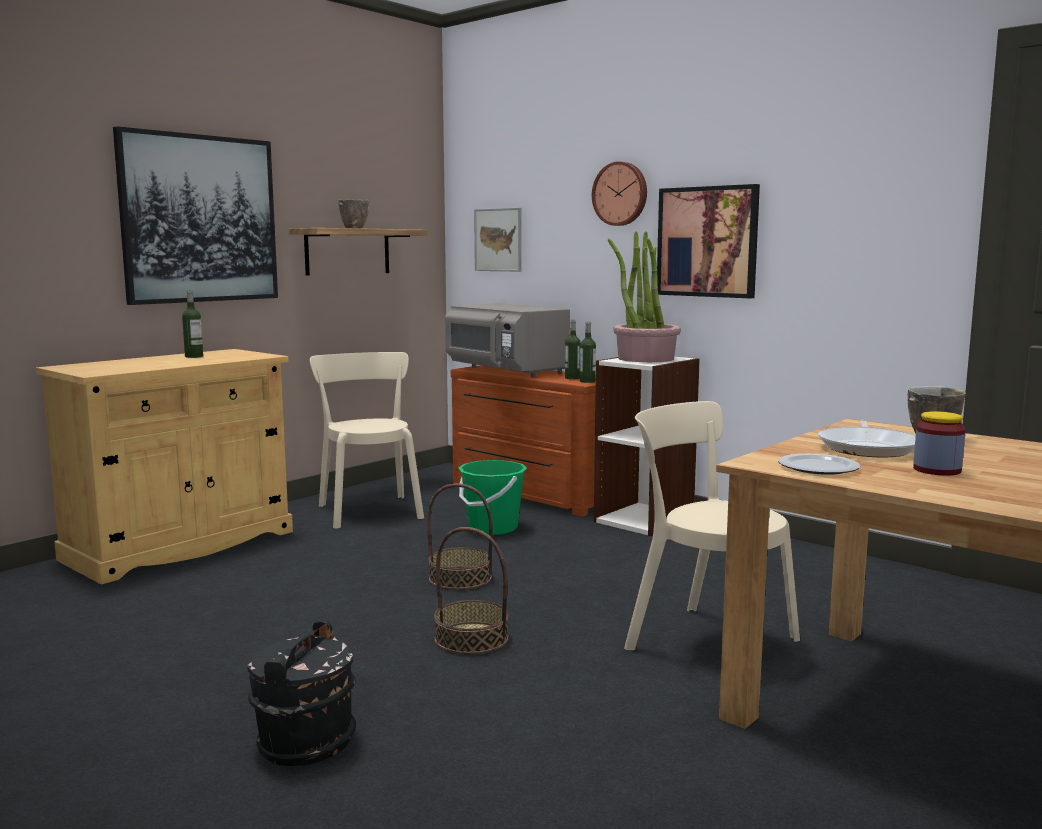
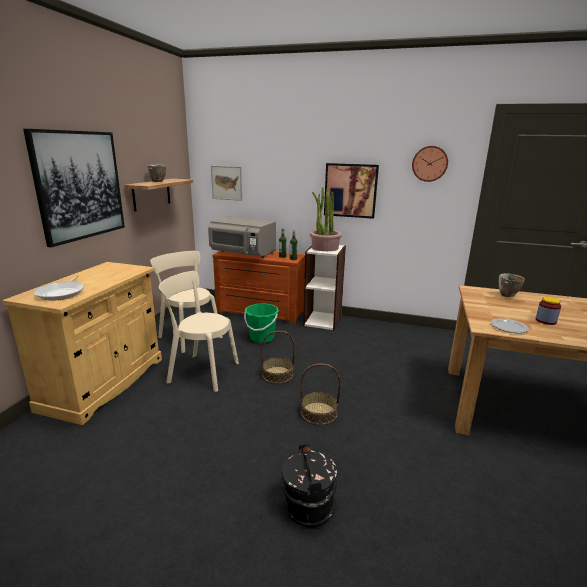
camera: 25 degrees left, 10 degrees up
bottle [182,290,203,358] -> none
wall clock [592,161,647,226] -> wall clock moved to [412,146,448,182]
beige chair [624,401,800,650] -> beige chair moved to [159,271,239,392]
frying pan [818,420,916,457] -> frying pan moved to [34,275,84,301]

